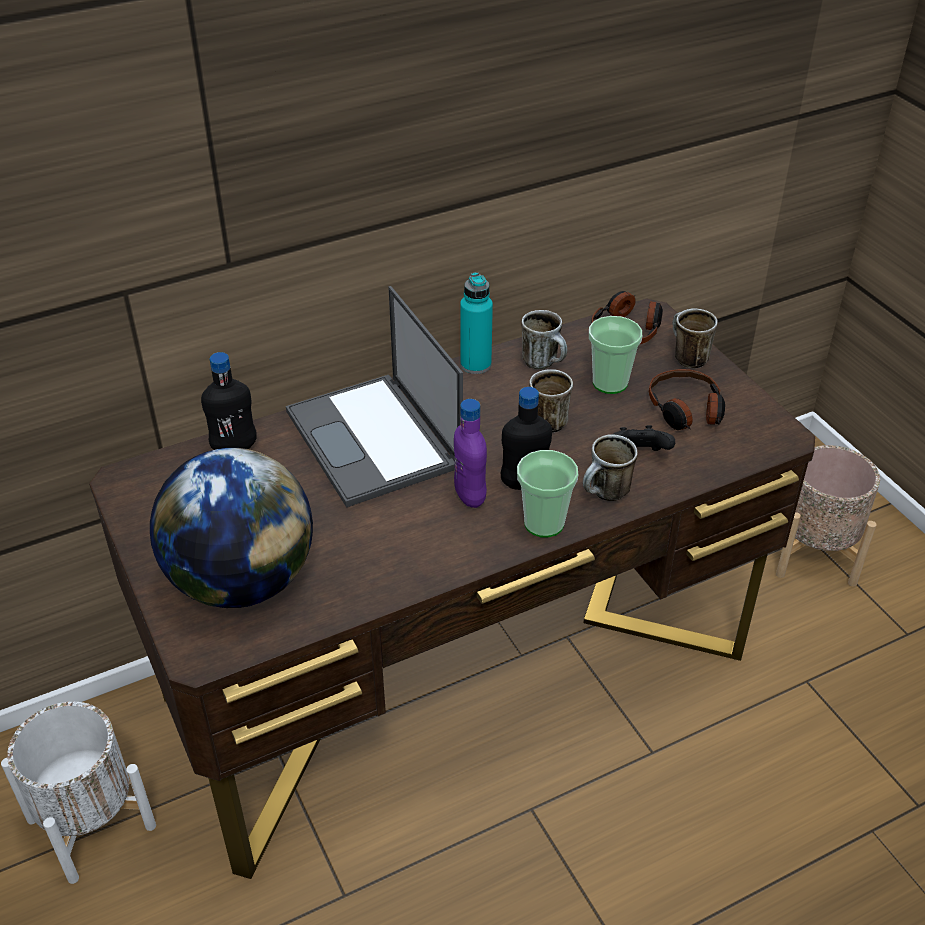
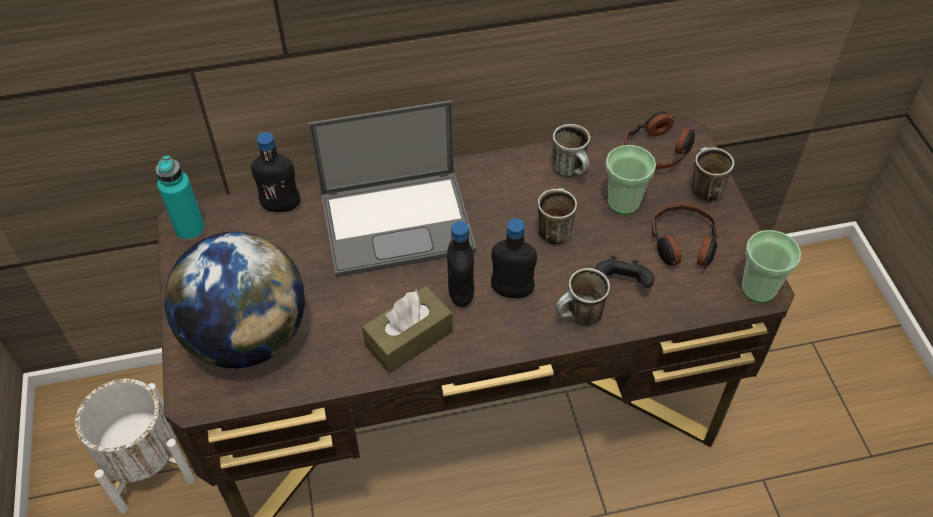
camera: 15 degrees right, 10 degrees up
laptop [286,286,463,508] -> laptop turned 90 degrees counterclockwise [308,100,476,277]
purple bottle [454,399,487,508] -> black bottle [447,221,474,307]
turquoise bottle [460,272,493,374] -> turquoise bottle moved to [155,156,205,241]
cup [517,450,578,537] -> cup moved to [741,230,801,303]
beige planter [776,445,880,587] -> none
none -> brown tissue box [362,286,453,373]

